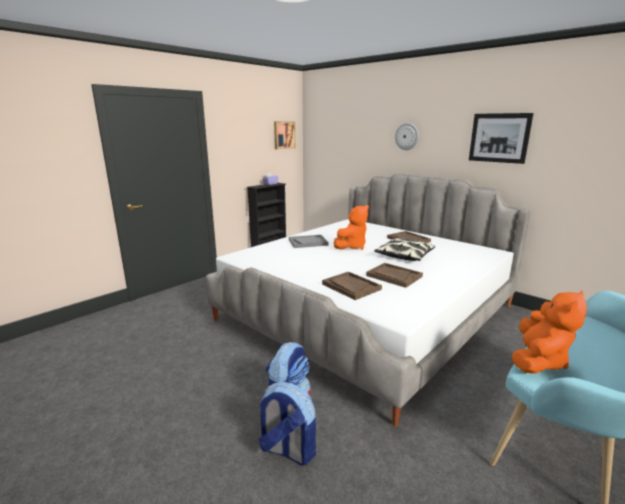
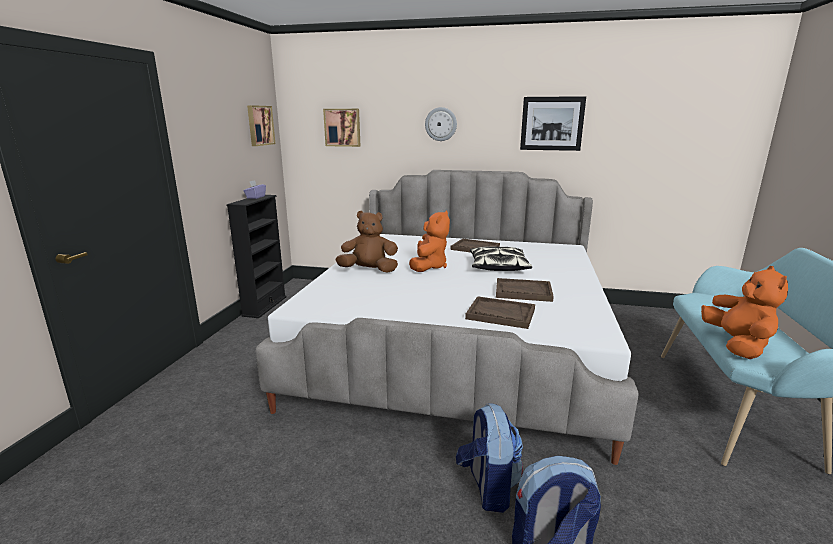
camera: 30 degrees left, 0 degrees up
grey tray [289,235,329,248] -> brown plush toy [335,211,398,273]
none -> picture [323,109,360,147]

